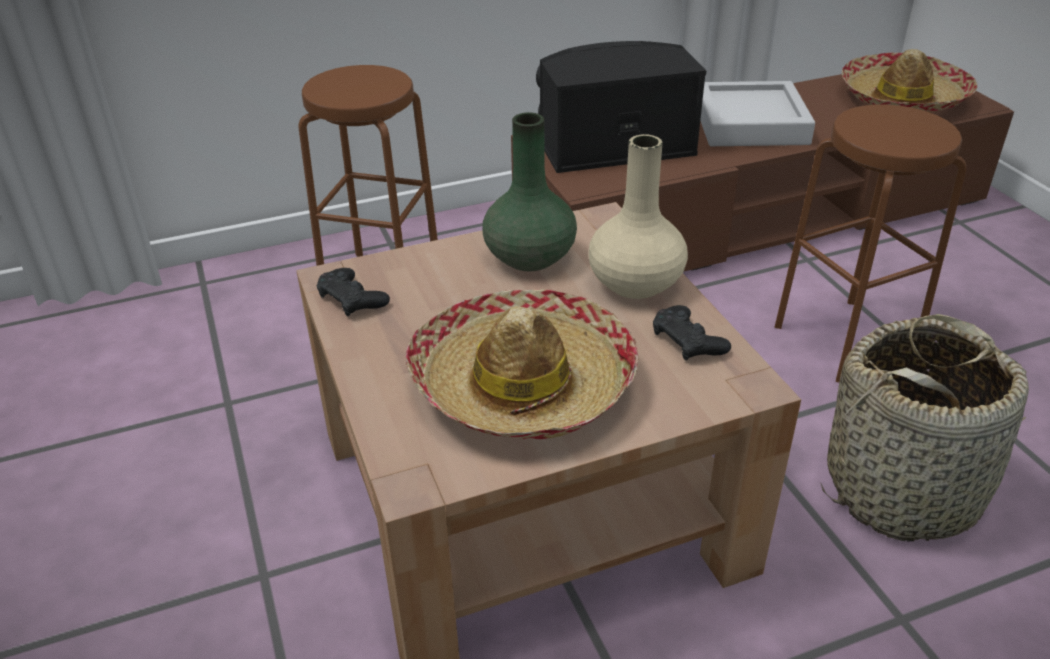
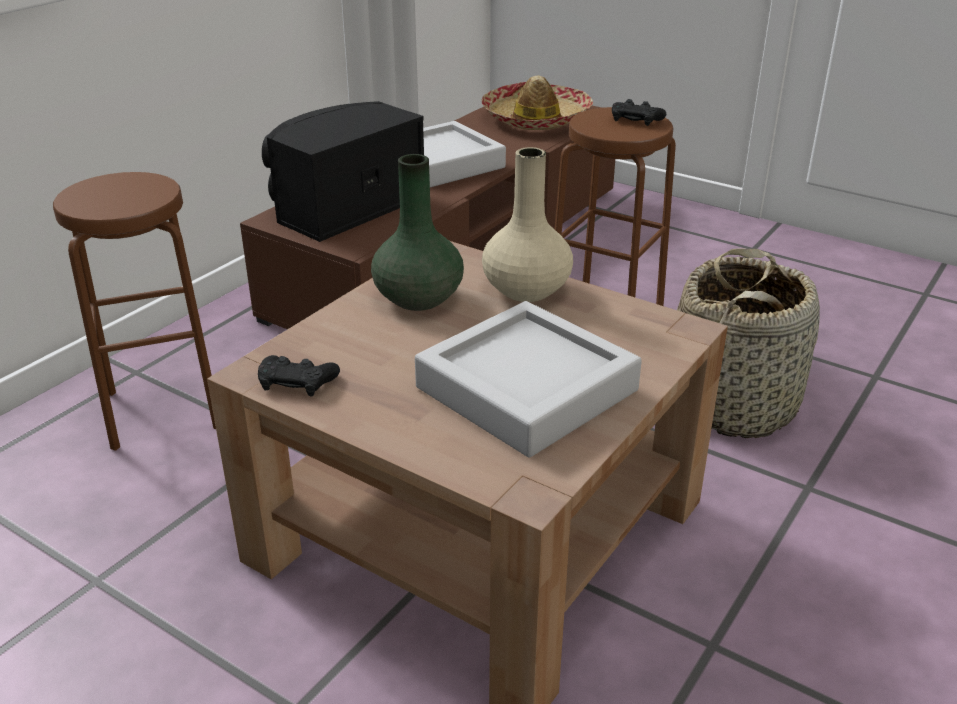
camera: 35 degrees left, 5 degrees down
hat [406,289,639,439] -> grey tray [415,301,642,458]
black game controller [653,305,731,360] -> black game controller moved to [612,99,666,126]

